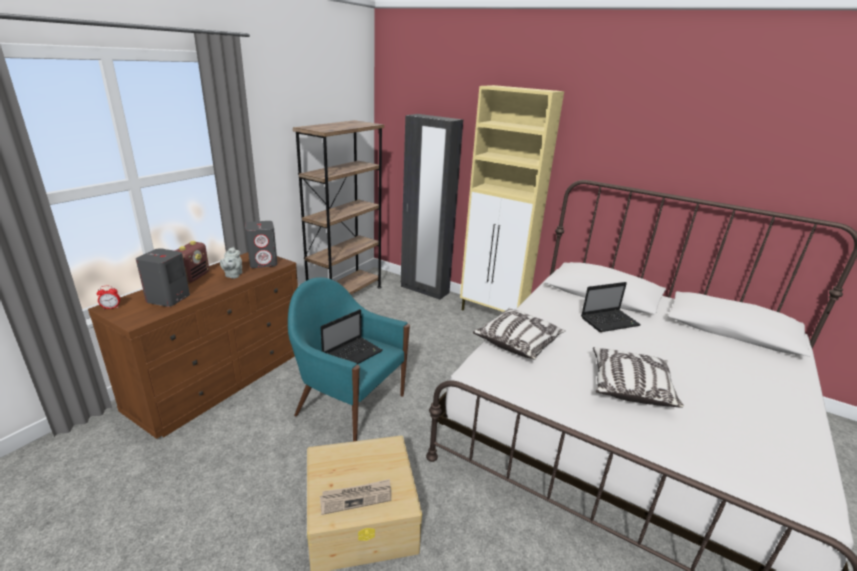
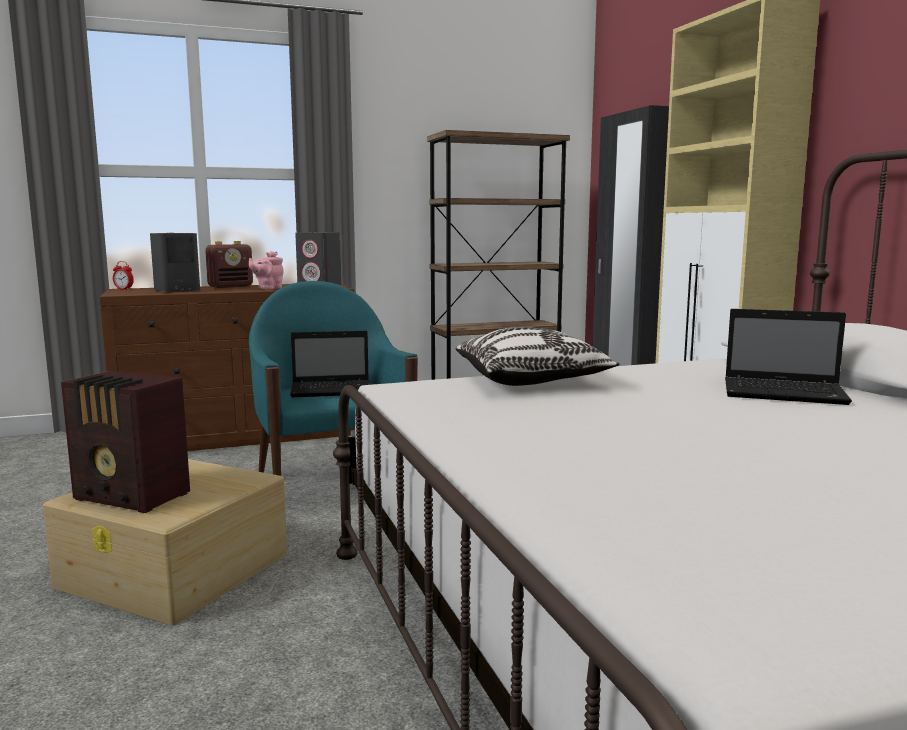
camera: 40 degrees right, 15 degrees down
grey teapot [220,247,242,279] -> pink teapot [249,251,284,289]
newspaper [320,479,391,515] -> radio [61,371,190,513]
pillow [593,347,684,408] -> none

